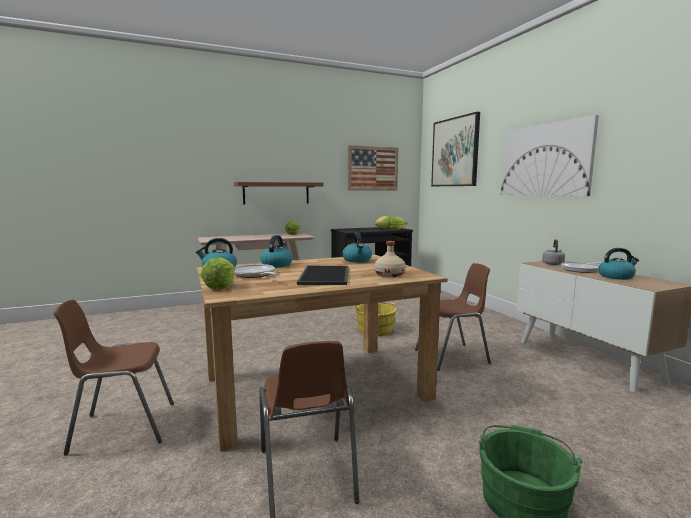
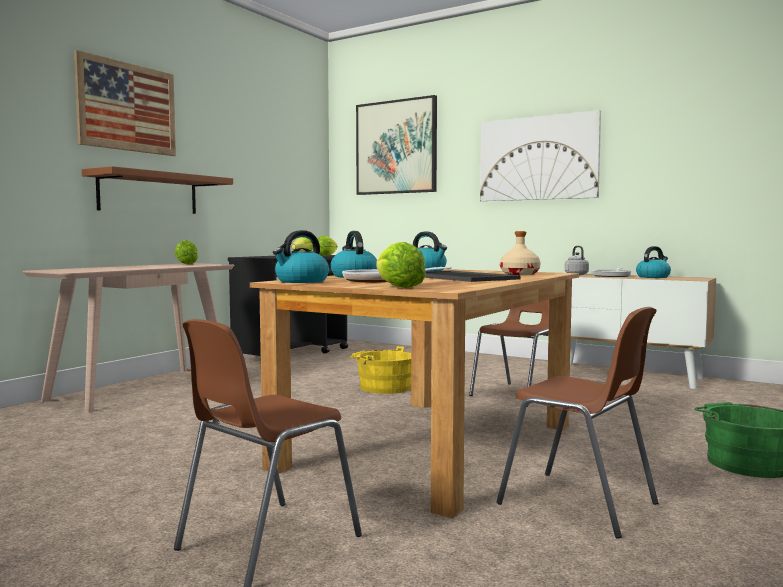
camera: 35 degrees left, 5 degrees down
picture [348,145,398,190] -> picture moved to [74,50,176,156]

